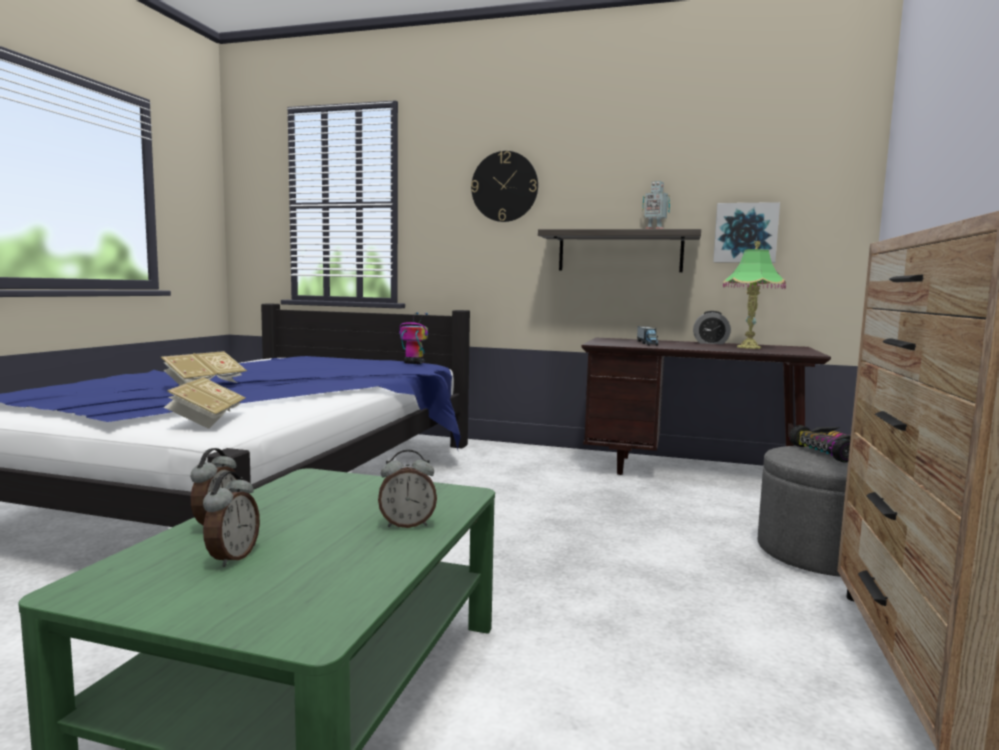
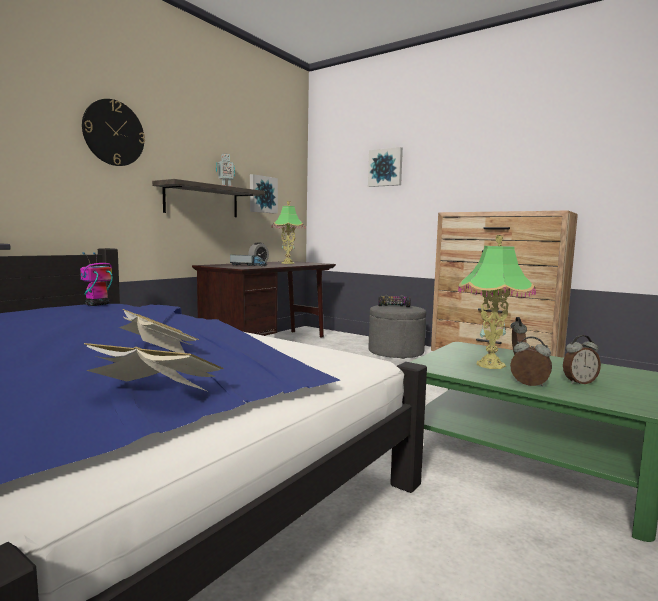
camera: 70 degrees left, 0 degrees up
book [164,377,246,429] -> book moved to [84,343,224,391]
alarm clock [203,471,260,567] -> alarm clock turned 135 degrees clockwise [563,335,601,384]
none -> picture [368,147,403,187]
none -> table lamp [458,235,536,369]

